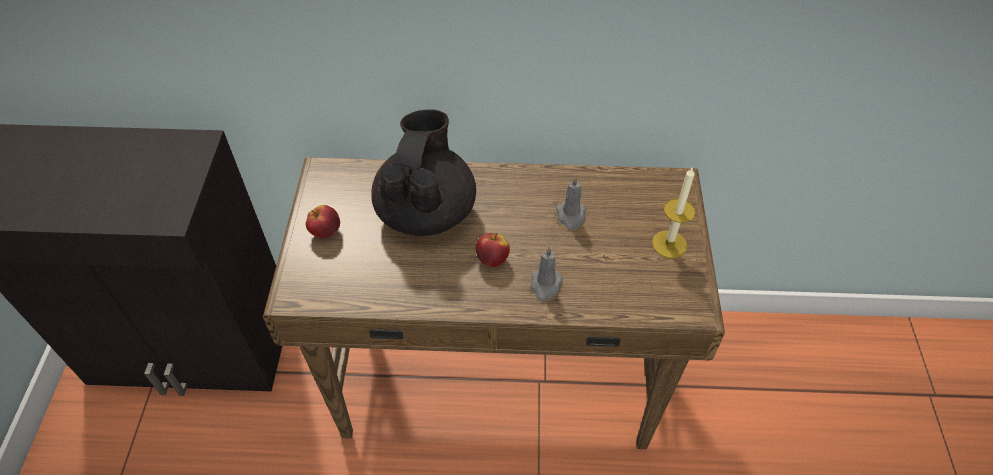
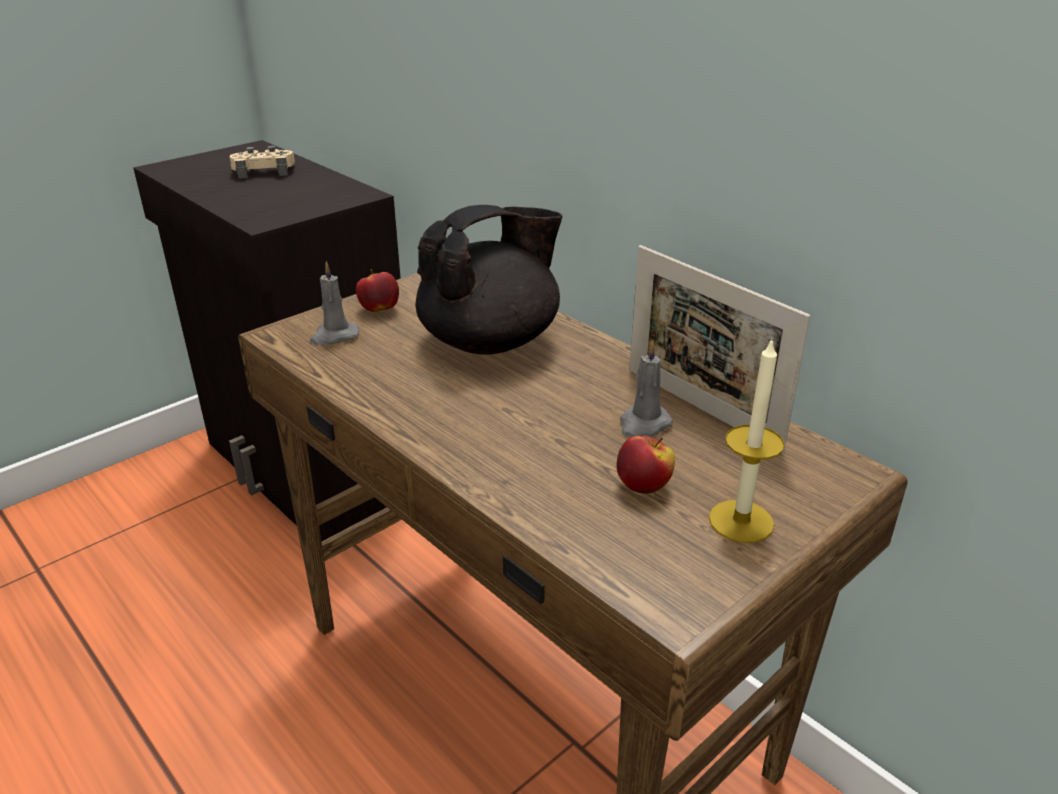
camera: 45 degrees right, 20 degrees down
apple [476,233,510,267] -> apple moved to [617,436,675,494]
grey candle [530,247,563,301] -> grey candle moved to [310,261,359,345]
none -> beige game controller [230,146,295,179]
none -> picture frame [630,245,810,453]

